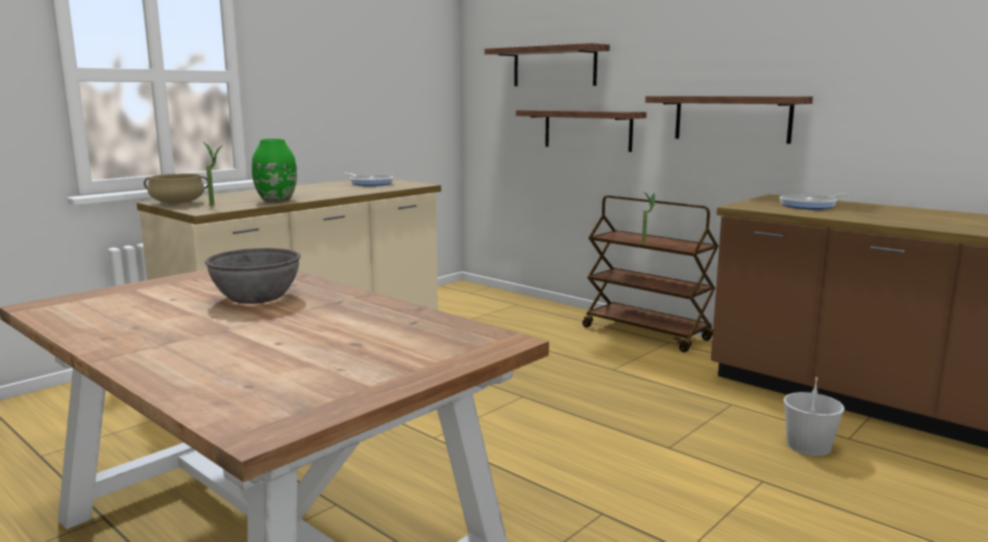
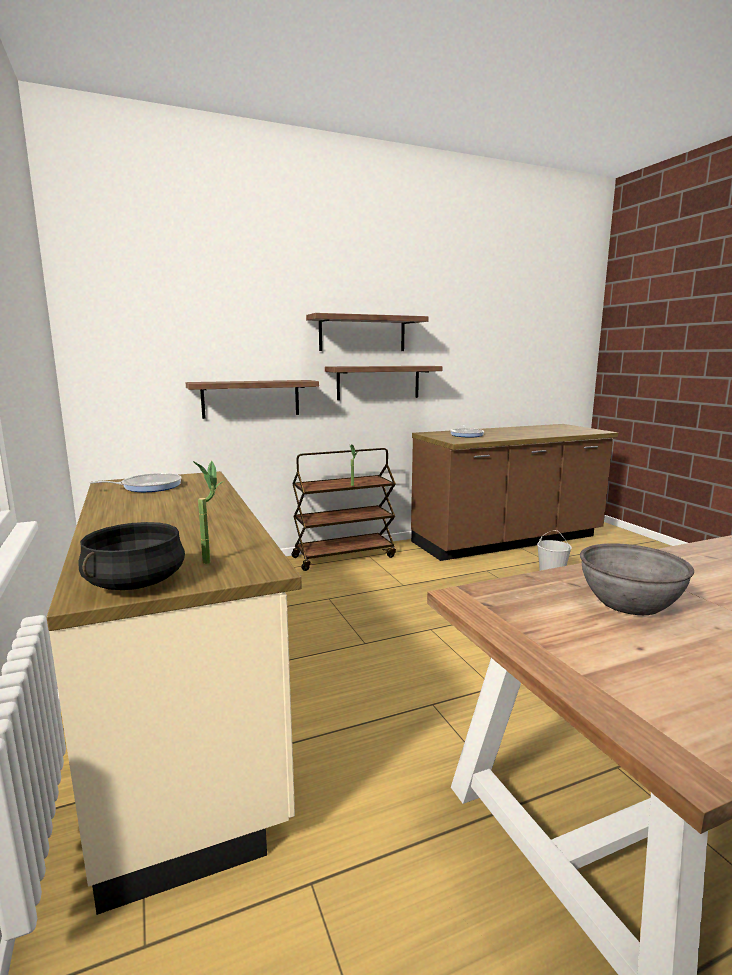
camera: 65 degrees left, 0 degrees up
beige cooking pot [144,174,208,204] -> black cooking pot [78,522,185,590]
green vase [252,139,297,202] -> none
shelf [485,43,610,86] -> shelf moved to [306,313,429,351]

